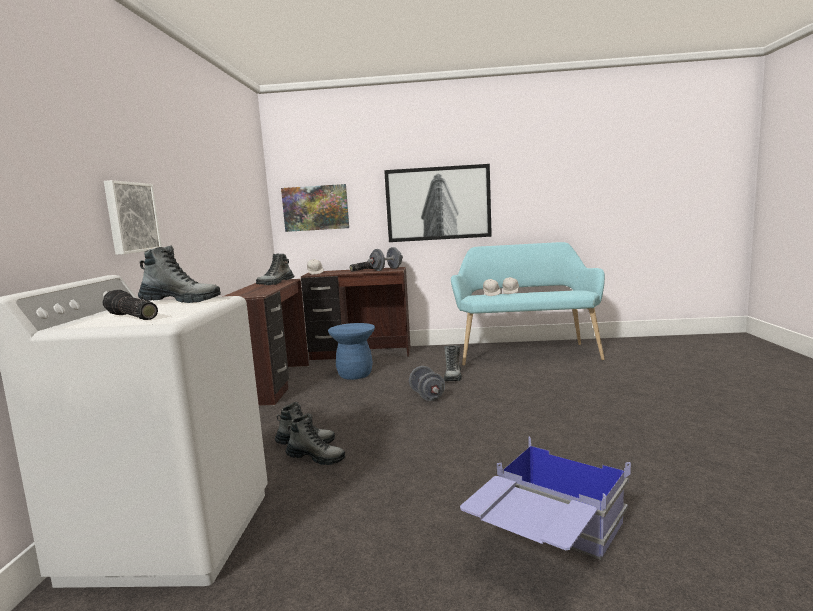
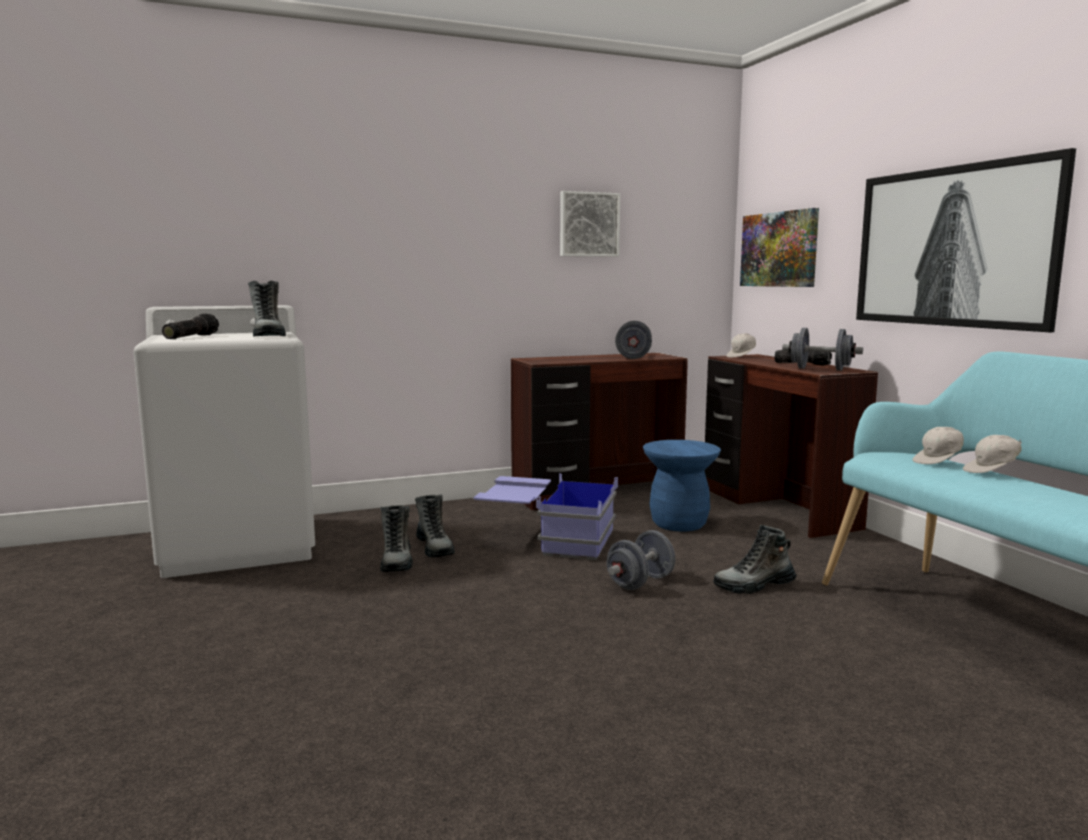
camera: 65 degrees right, 0 degrees up
picture [104,180,162,255] -> picture moved to [560,191,620,257]
boot [256,253,294,285] -> grey dumbbell [615,321,652,359]
blue storage box [460,437,631,560] -> blue storage box moved to [474,473,618,560]

